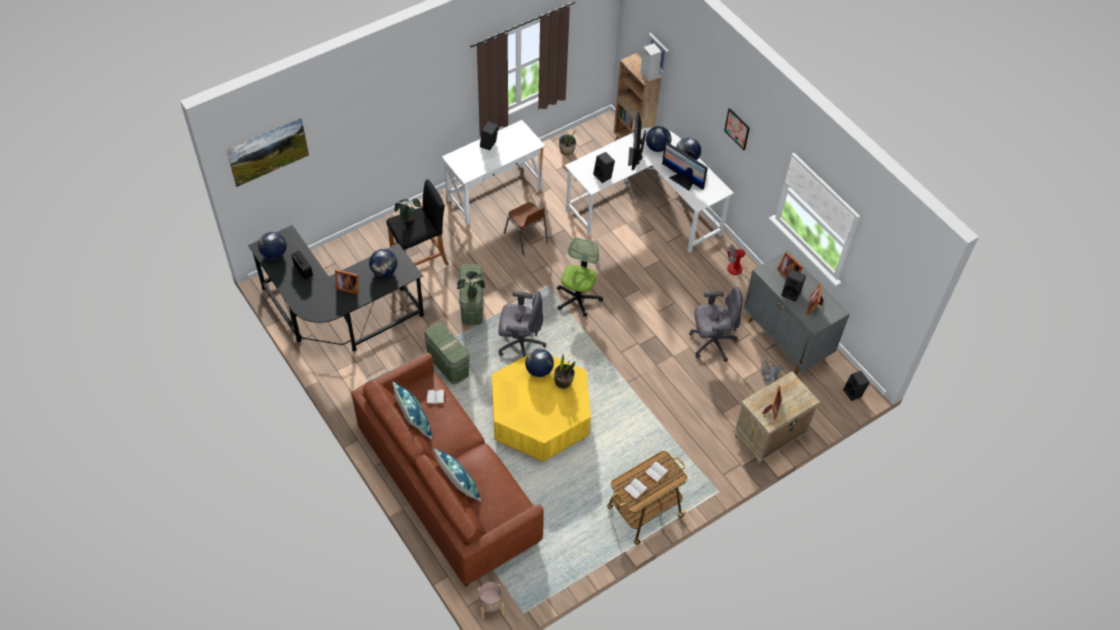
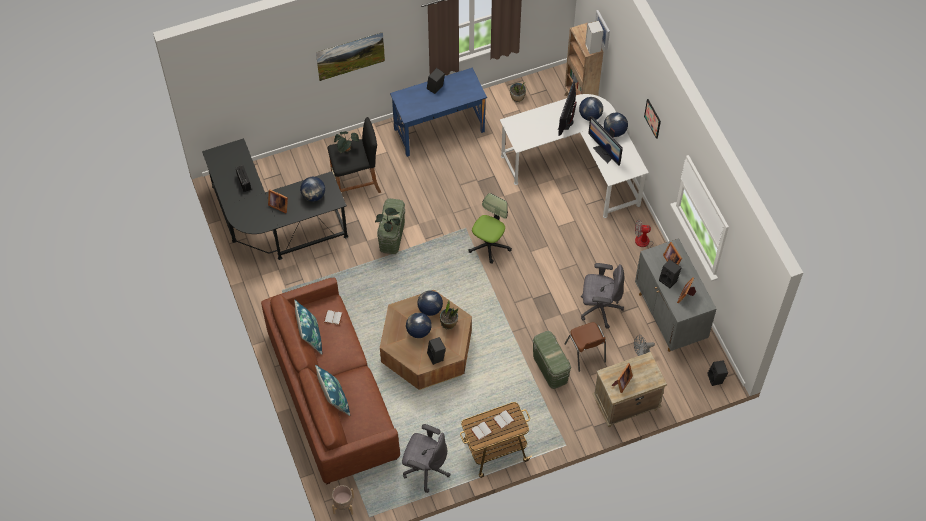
camera: 15 degrees right, 5 degrees up
picture [226,118,309,187] -> picture moved to [316,32,385,81]
globe [258,232,287,259] -> globe moved to [406,313,432,338]
green storage box [424,323,470,384] -> green storage box moved to [533,331,571,389]
white desk [442,120,545,225] -> blue desk [390,67,487,157]
yellow coffee table [492,356,591,462] -> brown coffee table [380,290,472,390]
grey office chair [498,290,546,357] -> grey office chair moved to [402,424,451,493]
brown chair [504,202,548,255] -> brown chair moved to [564,322,606,372]
black speaker [593,152,615,183] -> black speaker moved to [427,337,446,365]

